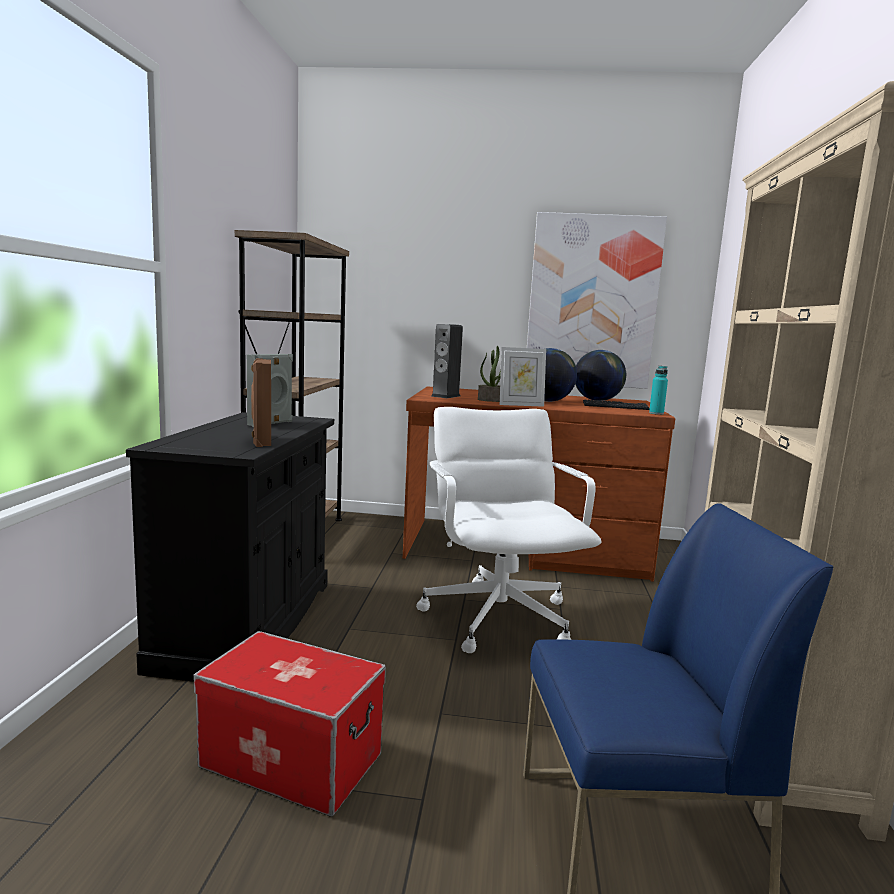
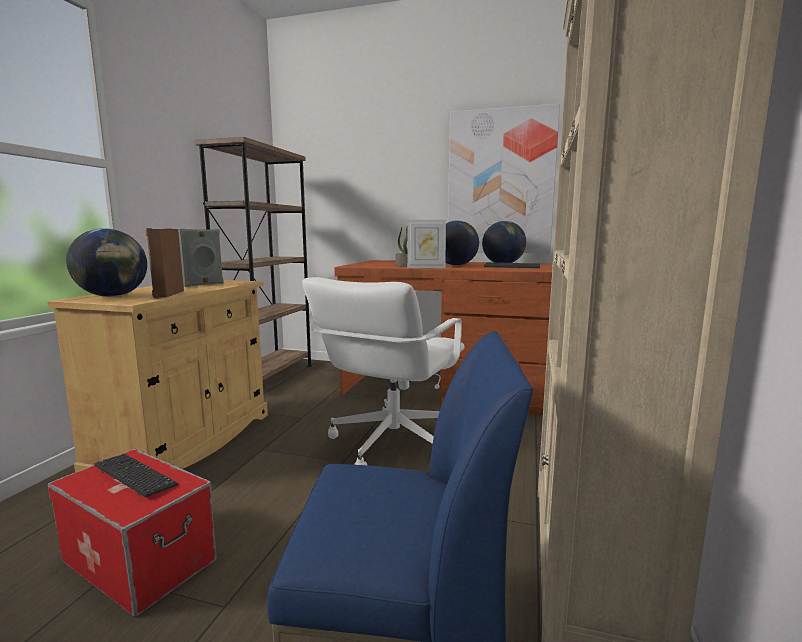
camera: 10 degrees right, 0 degrees up
black cabinet [126,412,334,682] -> beige cabinet [47,280,268,472]
white office chair [416,407,602,653] -> white office chair turned 150 degrees counterclockwise [302,277,465,465]
speaker [431,324,463,398] -> none
turquoise bottle [649,366,668,415] -> none
none -> globe [66,228,147,297]
none -> keyboard [94,454,178,497]

